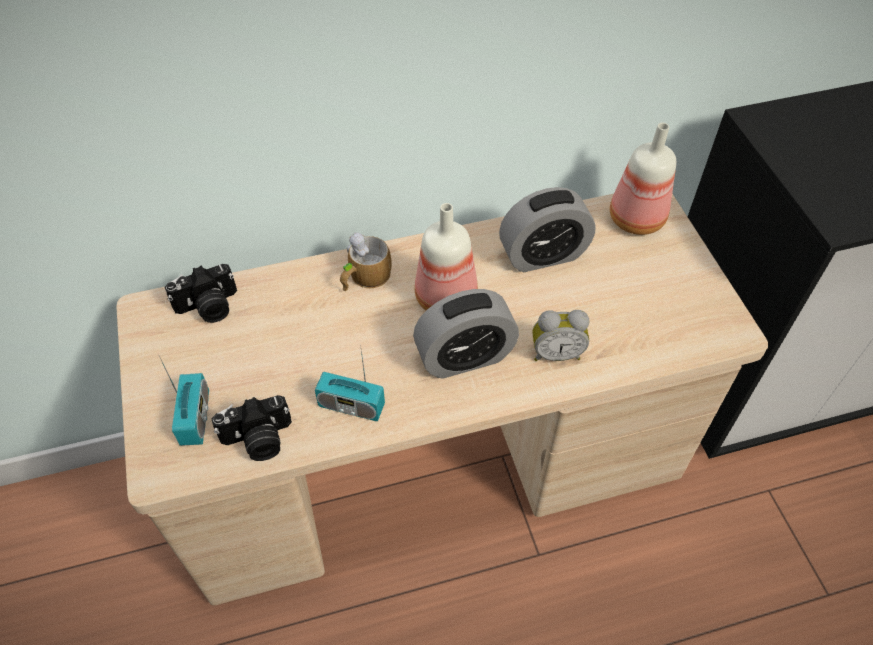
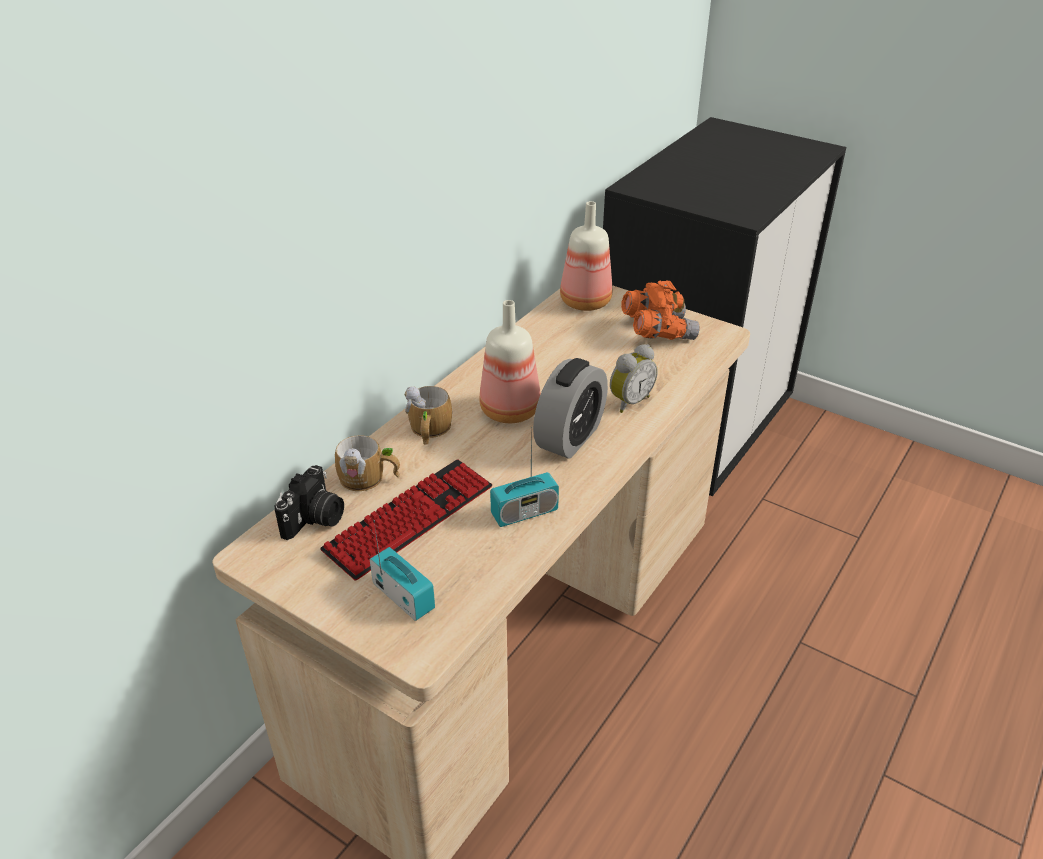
camera: 40 degrees left, 15 degrees down
camera [211,395,292,461] -> none
alarm clock [499,187,596,272] -> none
none -> keyboard [320,460,492,580]
none -> mug [335,435,400,491]
none -> orange binoculars [621,280,700,340]

